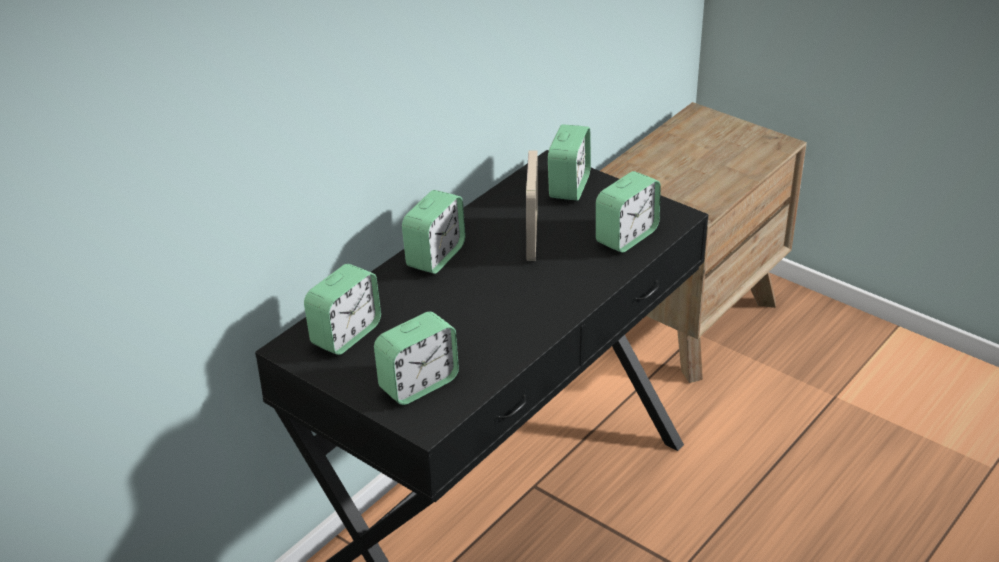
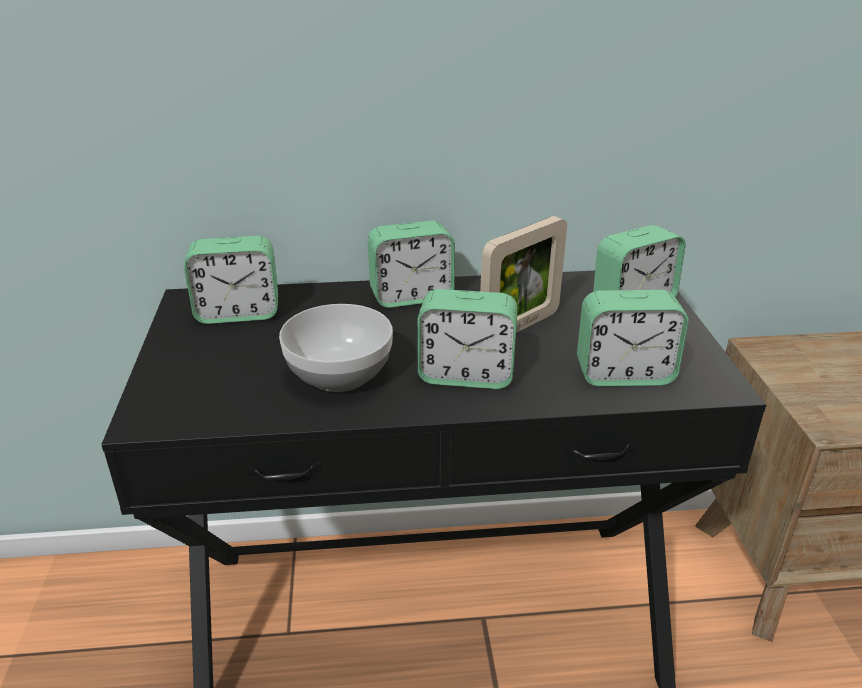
camera: 45 degrees right, 5 degrees down
alarm clock [374,312,459,405] -> alarm clock moved to [417,289,517,389]
none -> bowl [279,304,393,392]

